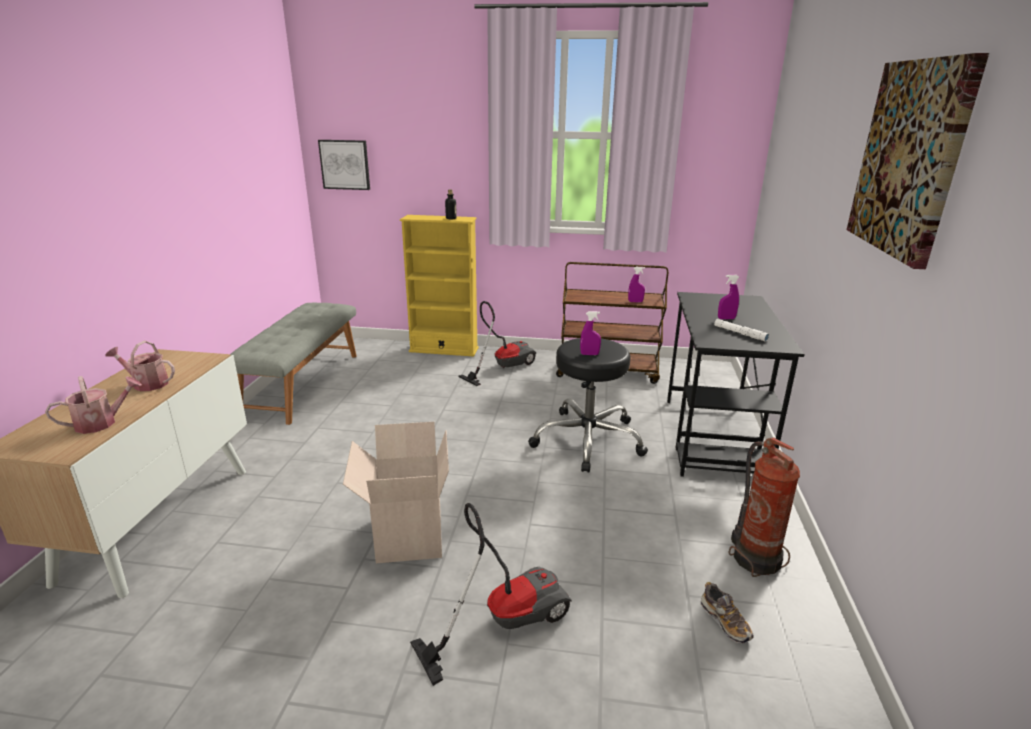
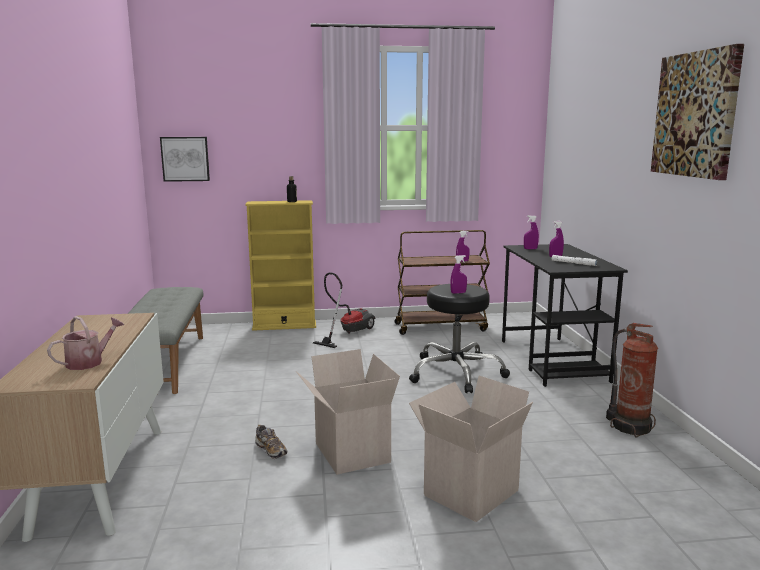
camera: 15 degrees left, 10 degrees down
watering can [105,341,175,391] -> none
vacuum cleaner [410,503,572,686] -> cardboard box [409,376,533,522]
shoe [701,582,754,643] -> shoe moved to [255,425,287,459]
none -> purple spray bottle [524,215,539,249]

